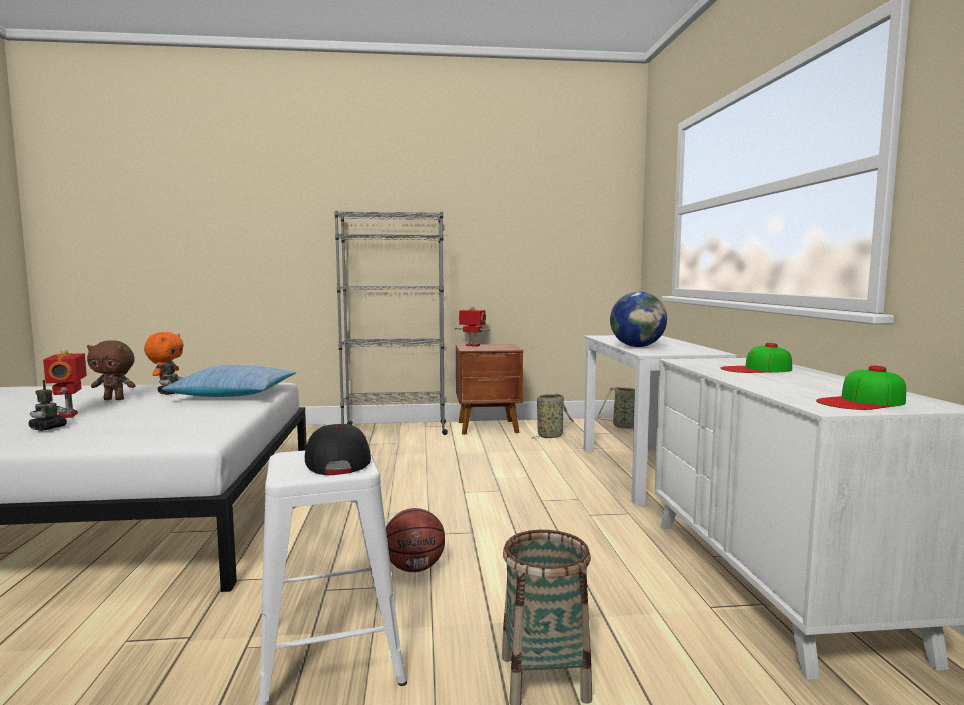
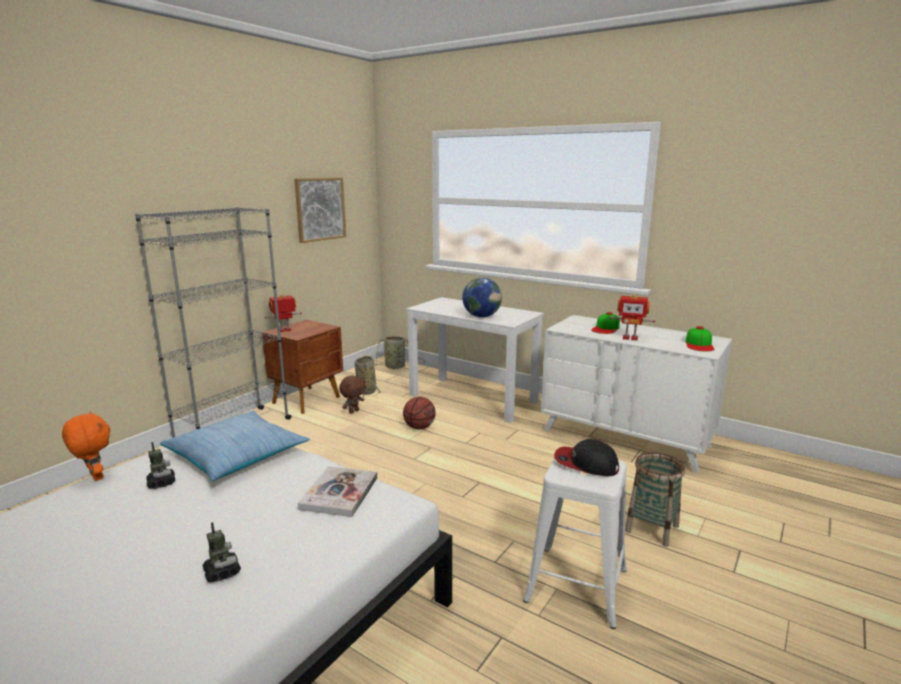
camera: 50 degrees left, 10 degrees up
toy robot [43,349,87,418] -> toy robot moved to [610,294,655,341]
brown plush toy [87,340,136,400] -> brown plush toy moved to [339,375,366,414]
basketball [386,508,445,572] -> basketball moved to [403,397,436,429]
none -> picture [294,178,346,243]
none -> book [298,466,377,517]

